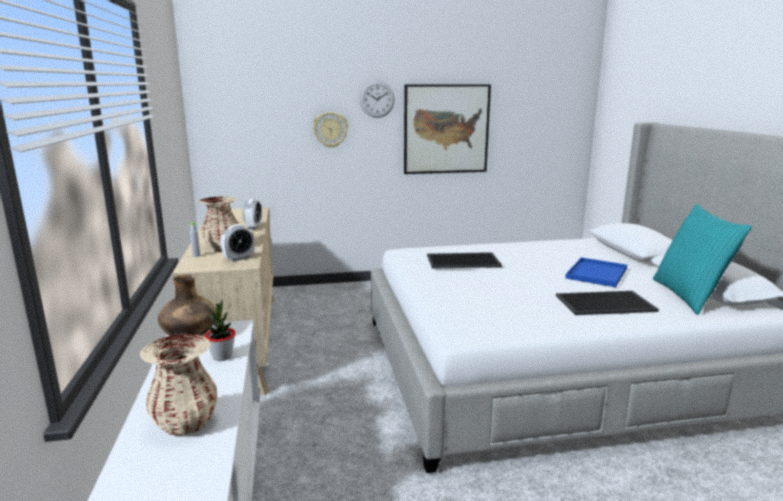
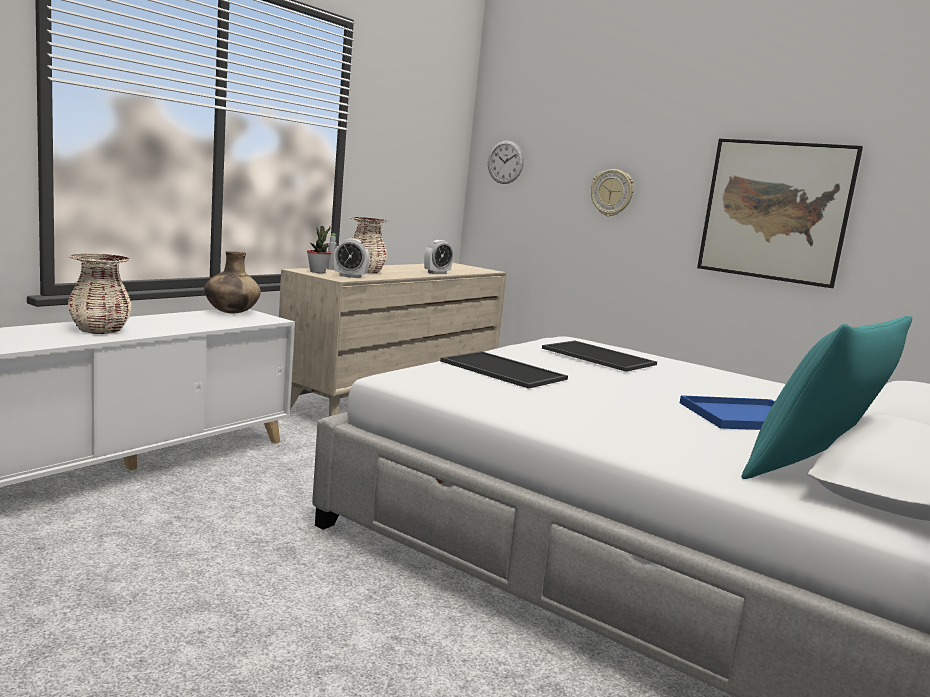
camera: 45 degrees right, 5 degrees down
potted plant [205,300,235,361] -> potted plant moved to [307,226,331,273]
wall clock [360,81,395,118] -> wall clock moved to [488,140,524,184]
tray [556,291,659,315] -> tray moved to [440,351,568,389]

